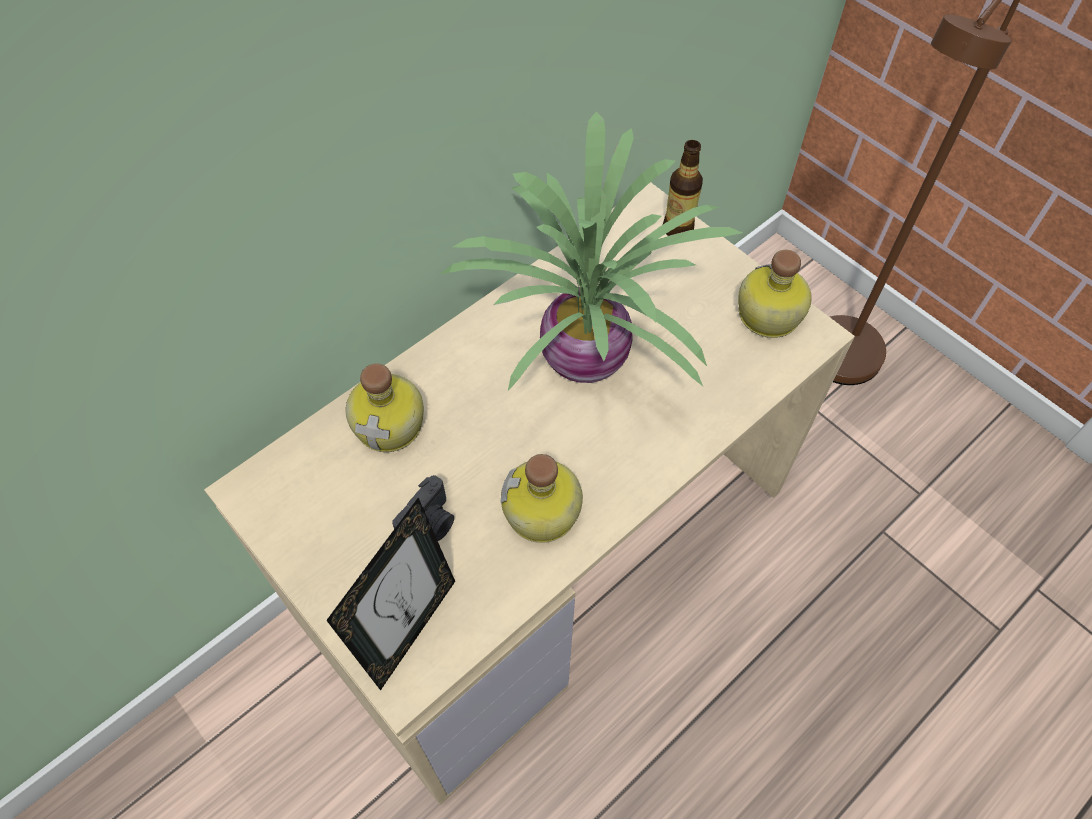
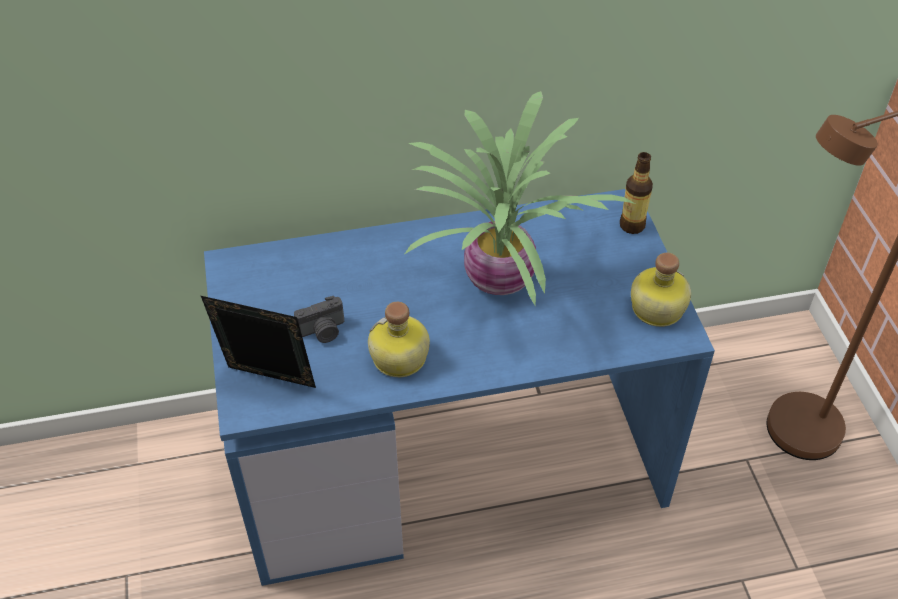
camera: 30 degrees right, 10 degrees down
beige desk [204,182,855,805] -> blue desk [204,189,715,586]
picture frame [326,498,455,690] -> picture frame turned 135 degrees counterclockwise [201,296,316,388]
bottle [346,363,424,452] -> none

